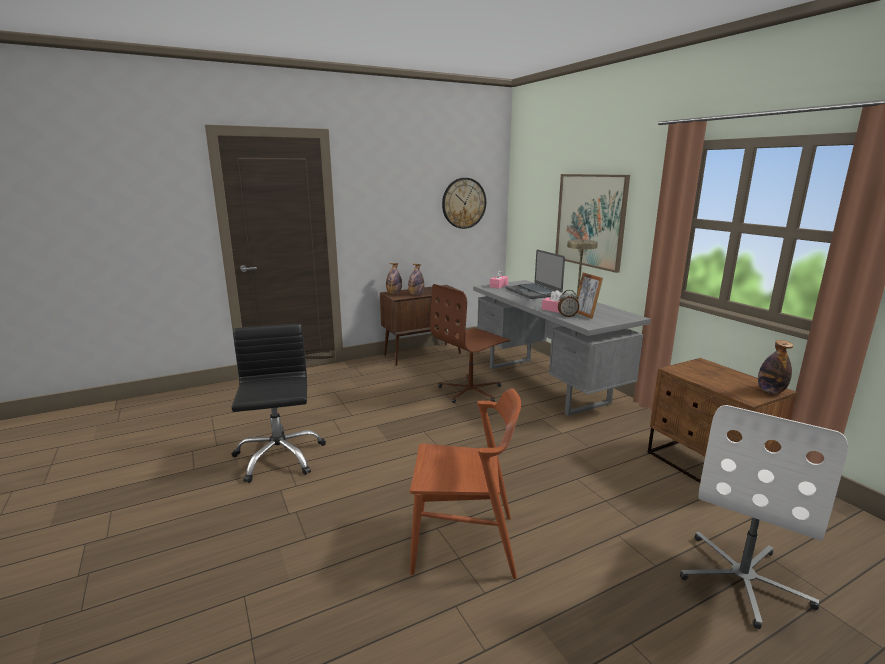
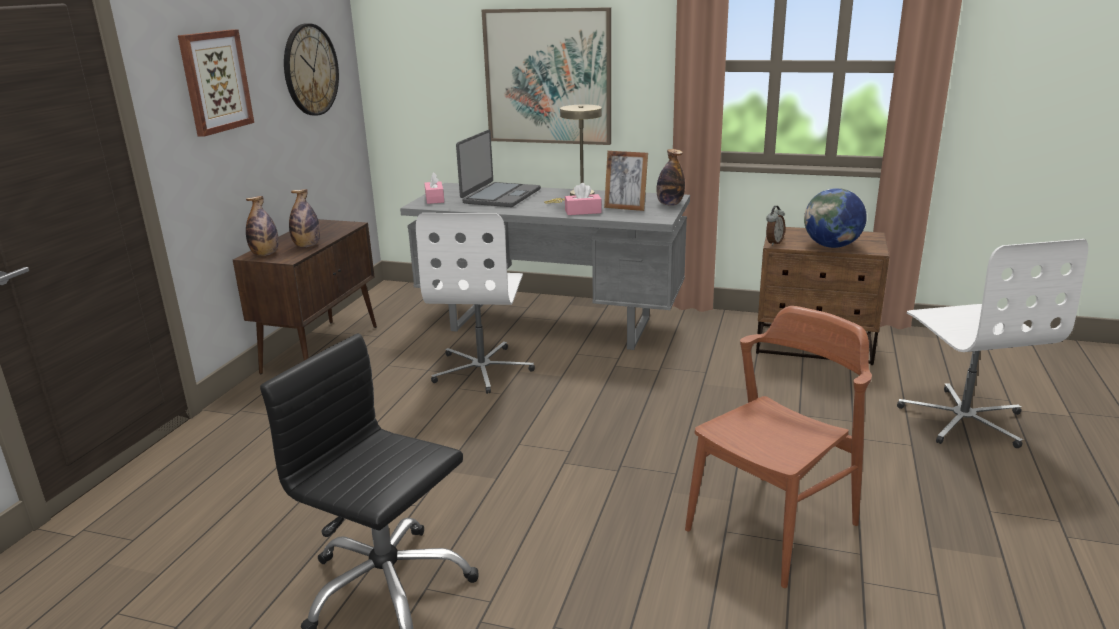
camera: 45 degrees left, 5 degrees up
brown office chair [430,284,510,403] -> white office chair [416,213,535,394]
laptop [506,249,565,299] -> laptop turned 90 degrees counterclockwise [456,130,541,207]
alarm clock [558,290,579,317] -> alarm clock moved to [766,206,785,246]
bottle [758,340,793,394] -> bottle moved to [657,149,685,206]
none -> picture [178,29,254,137]
none -> globe [804,188,867,248]

